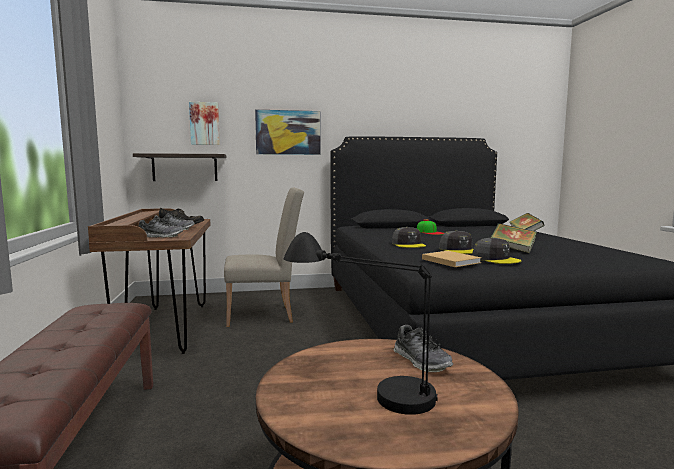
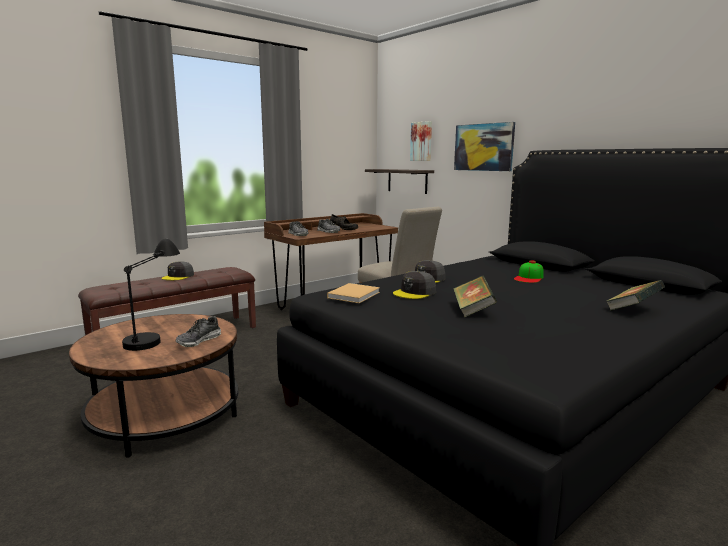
camera: 60 degrees right, 5 degrees up
grey cap [472,238,521,264] -> grey cap moved to [162,261,194,280]

